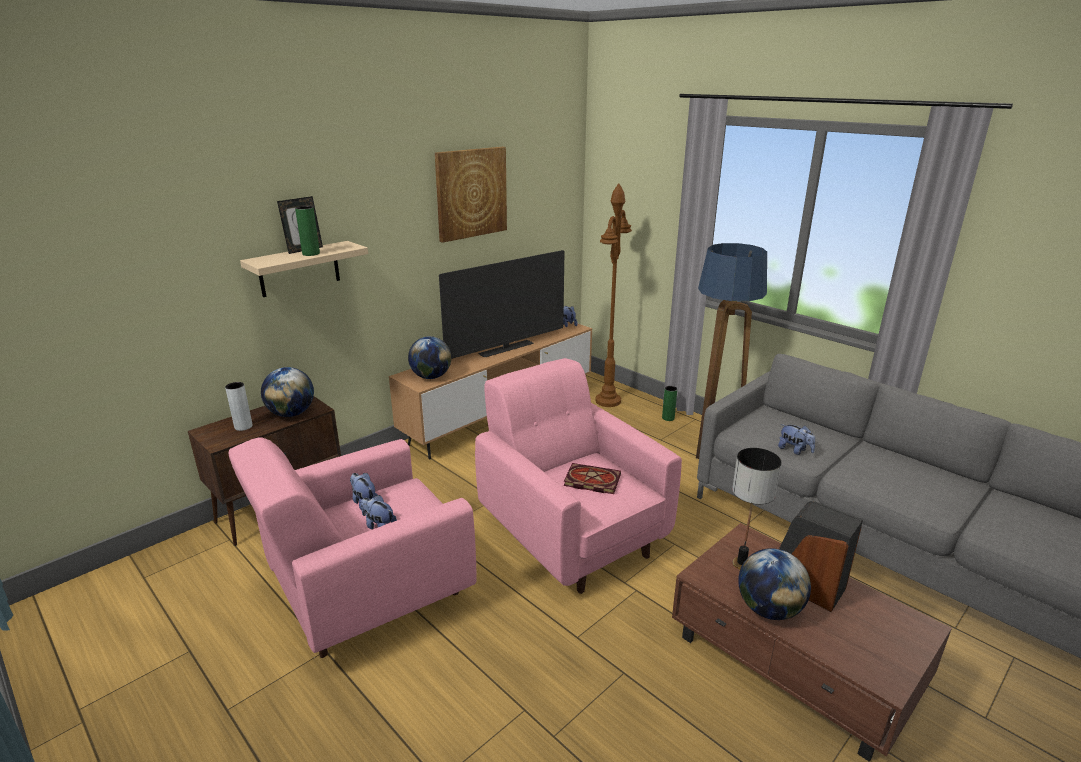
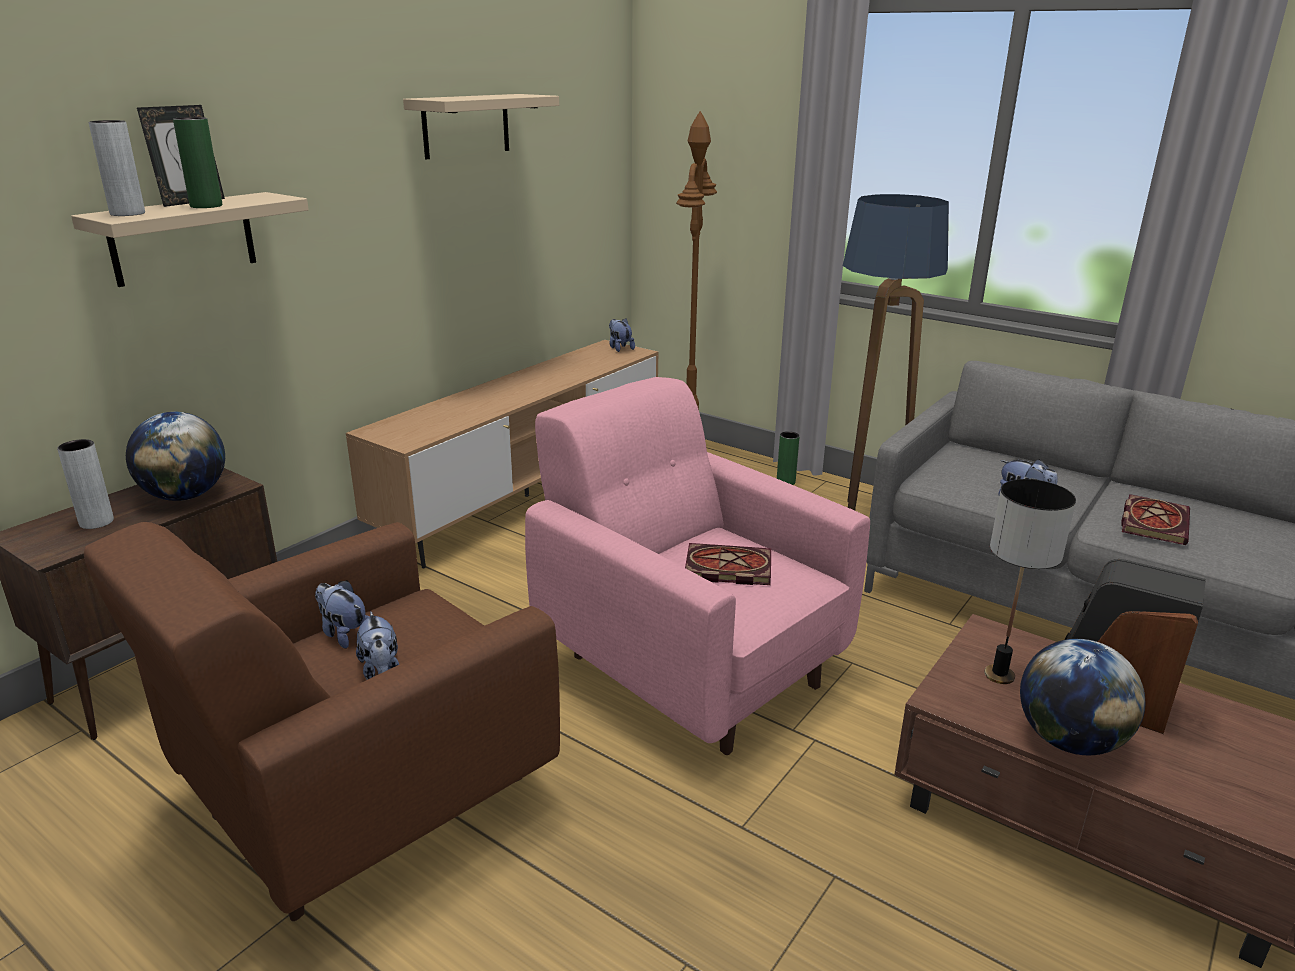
camera: 10 degrees left, 0 degrees up
pink armchair [228,437,477,658] -> brown armchair [84,522,560,921]
plush toy [361,495,397,529] -> plush toy turned 135 degrees counterclockwise [356,612,399,680]
globe [408,336,451,379] -> none
picture [435,147,507,243] -> beige shelf [403,94,559,160]
television [439,250,565,359] -> none
none -> grey vase [89,120,145,216]
none -> book [1121,494,1190,545]

